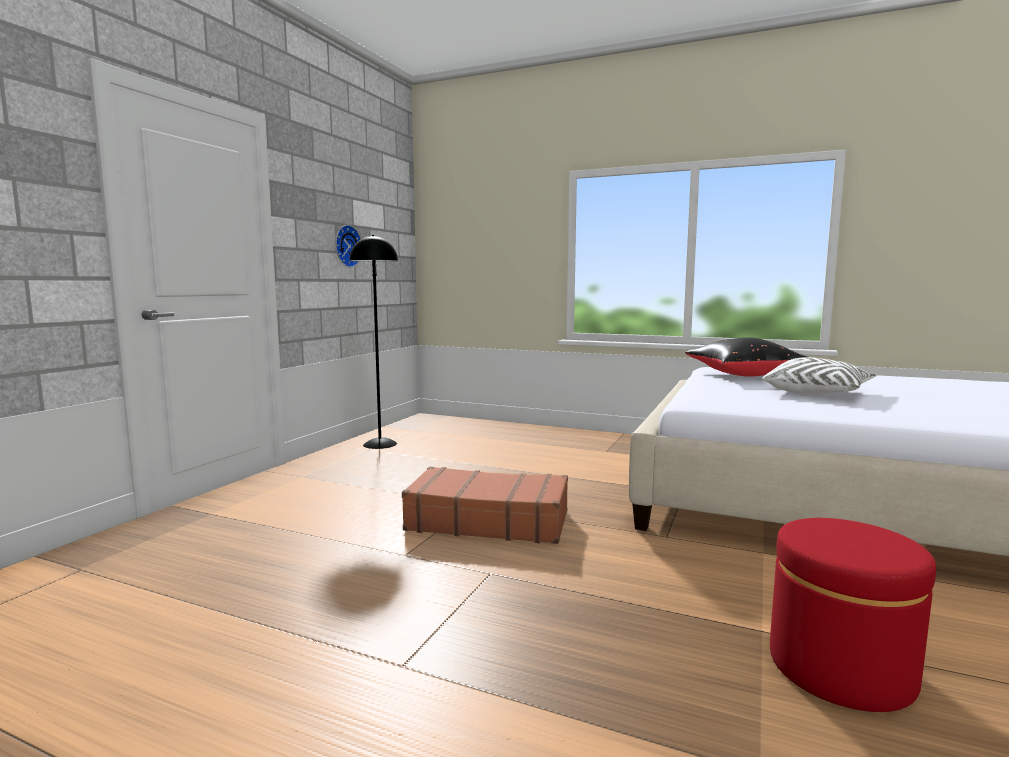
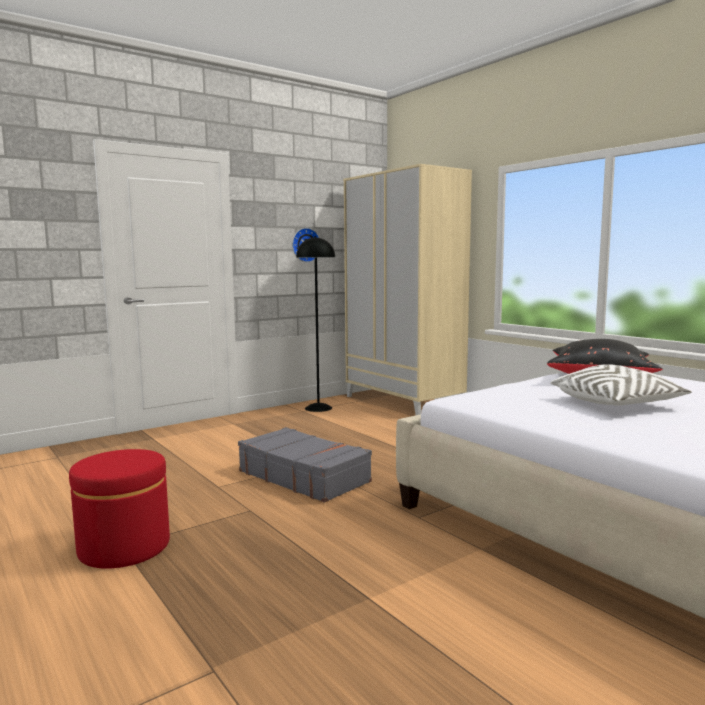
camera: 30 degrees right, 0 degrees up
brown suitcase [402,467,568,544] -> grey suitcase [238,427,372,503]
red ottoman [770,518,936,712] -> red ottoman moved to [69,449,170,569]
none -> beige wardrobe [343,164,472,415]

